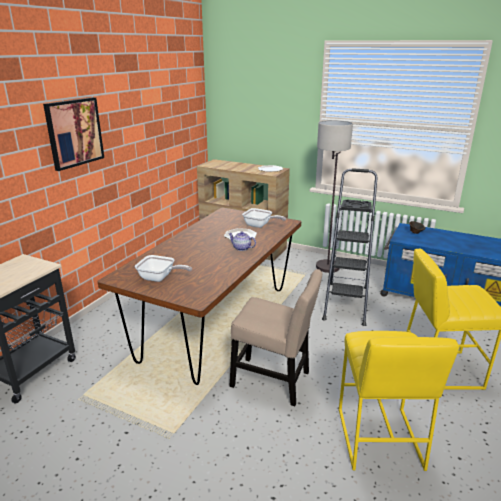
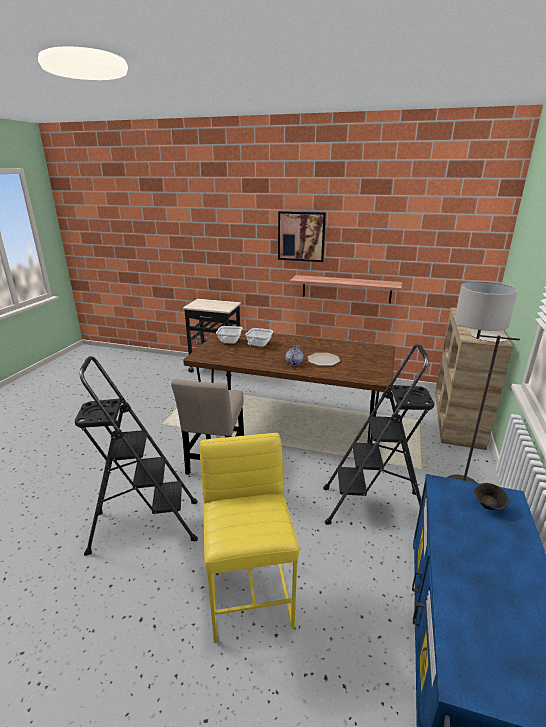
camera: 80 degrees right, 0 degrees up
frying pan [242,208,286,228] -> frying pan moved to [245,328,273,347]
yellow stool [339,331,459,471] -> step ladder [75,356,198,556]
none -> shelf [290,275,402,303]

